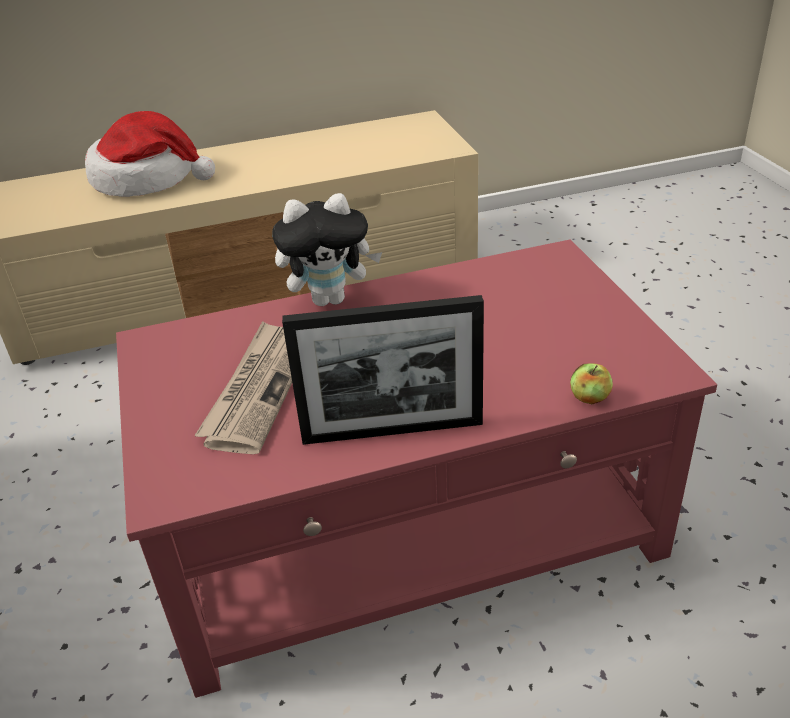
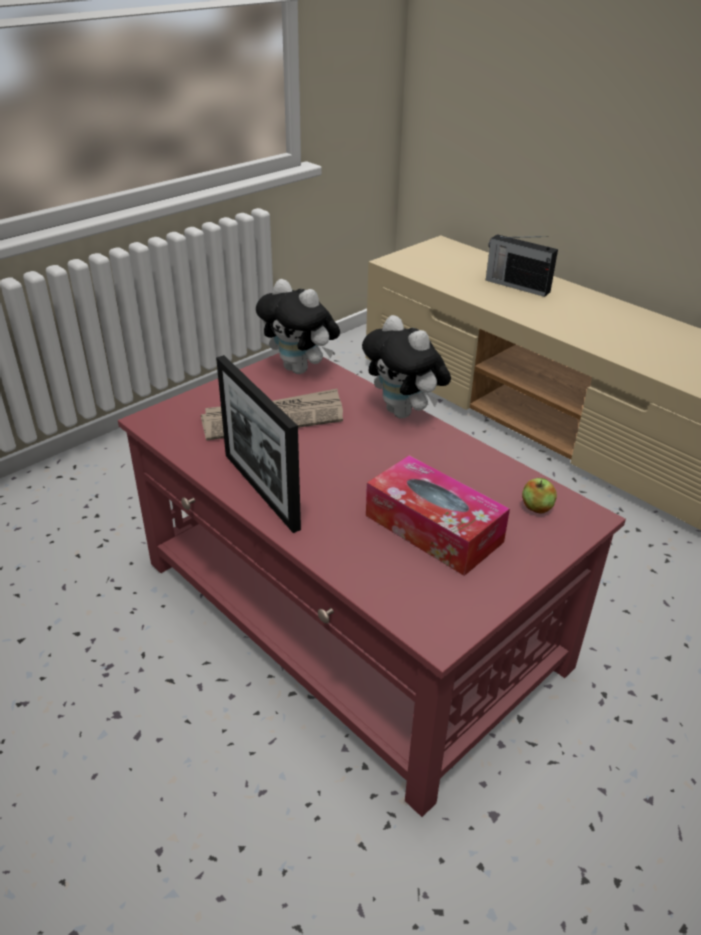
camera: 60 degrees right, 0 degrees up
hat [85,111,215,197] -> radio [486,234,558,297]
apple [570,363,613,404] -> apple moved to [522,478,557,514]
none -> plush toy [256,279,340,374]
none -> tissue box [366,455,510,576]

